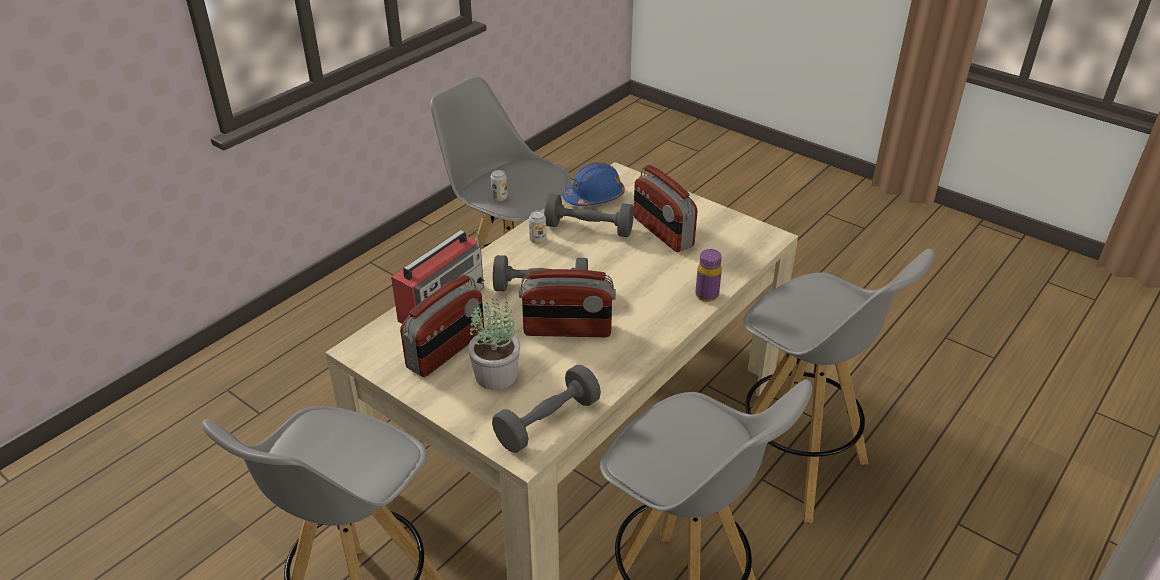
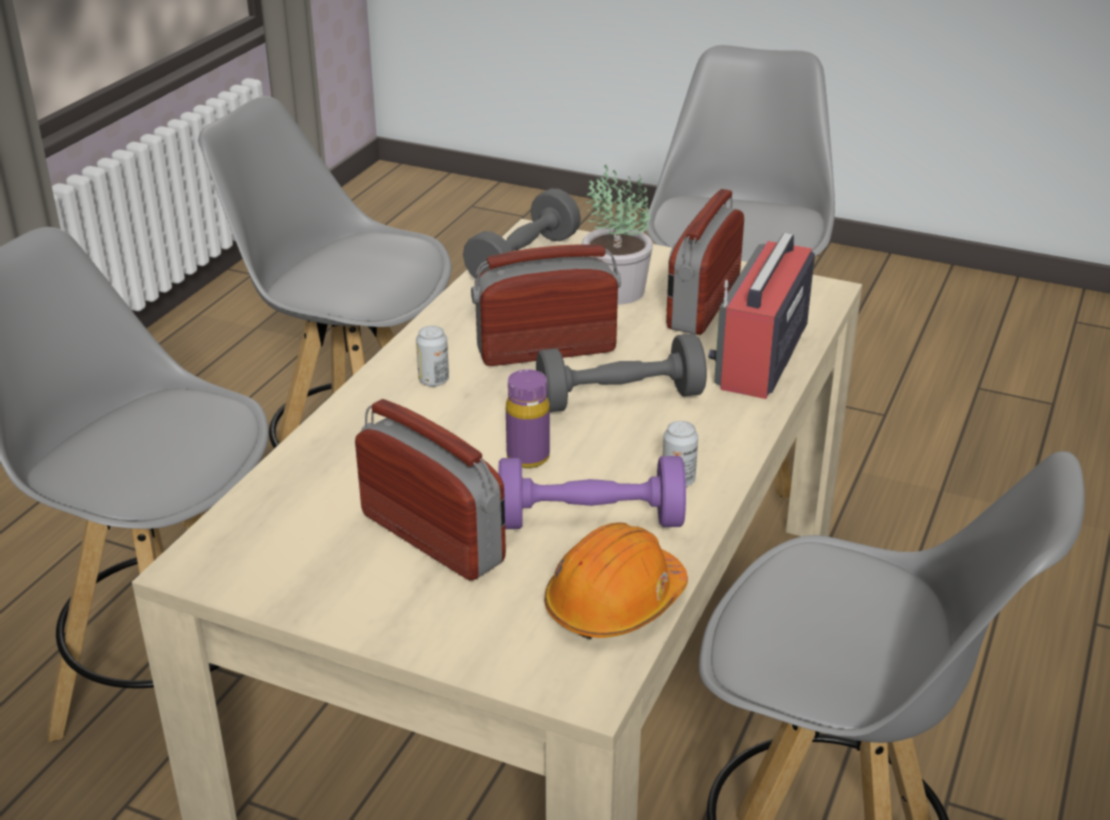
camera: 165 degrees right, 5 degrees down
can [491,170,508,201] -> can moved to [416,326,449,387]
grey dumbbell [544,194,634,237] -> purple dumbbell [499,456,686,529]
blue hard hat [562,162,625,206] -> orange hard hat [544,522,688,639]
purple bottle [695,249,722,302] -> purple bottle moved to [506,369,550,468]

